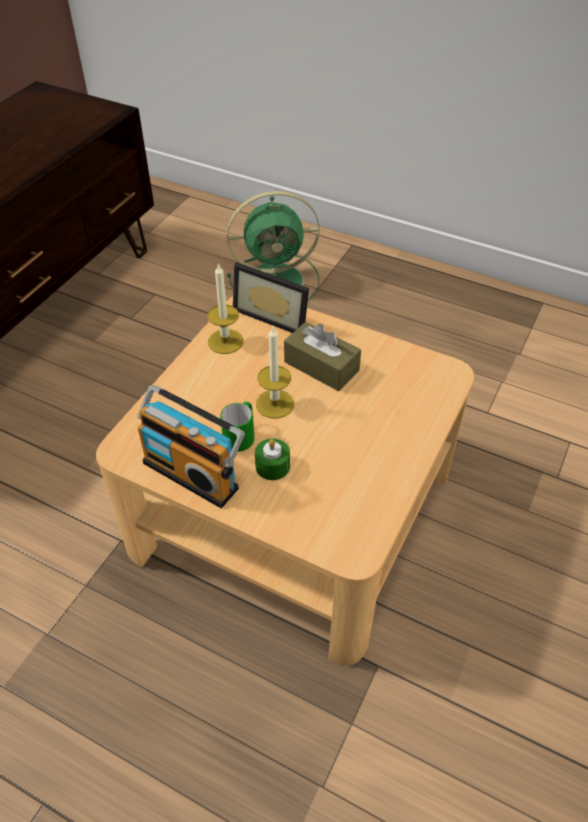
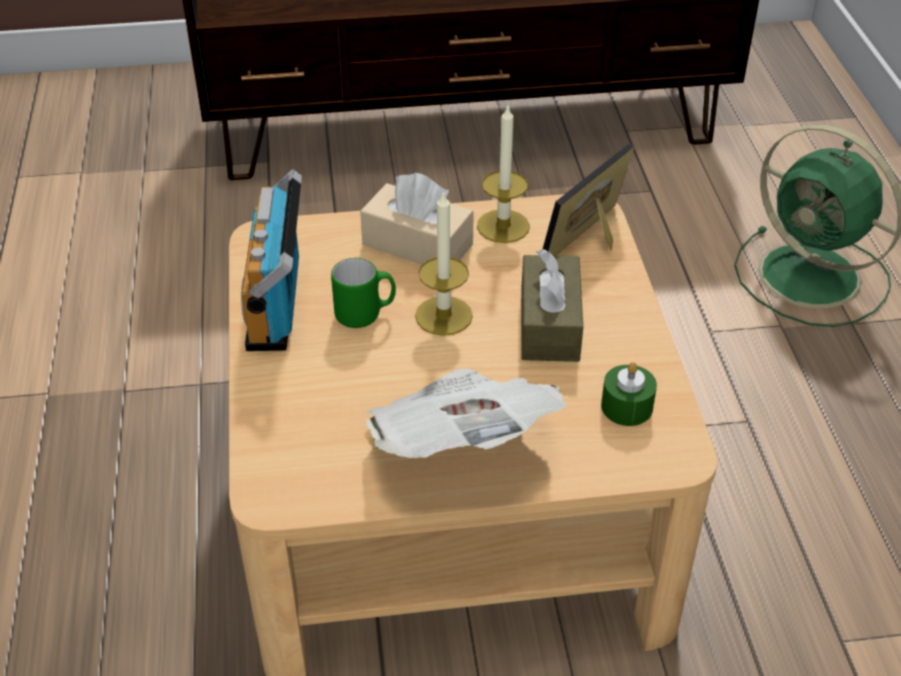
camera: 55 degrees right, 5 degrees down
picture frame [233,262,309,333] -> picture frame turned 45 degrees clockwise [543,143,635,256]
green candle [255,439,290,480] -> green candle moved to [601,362,657,426]
none -> beige tissue box [360,173,474,265]
none -> newspaper [366,368,566,458]

